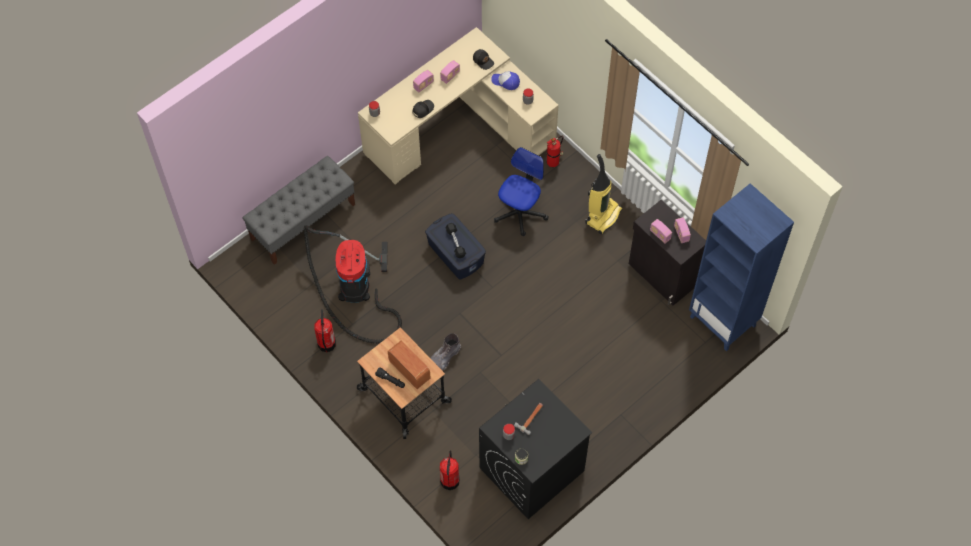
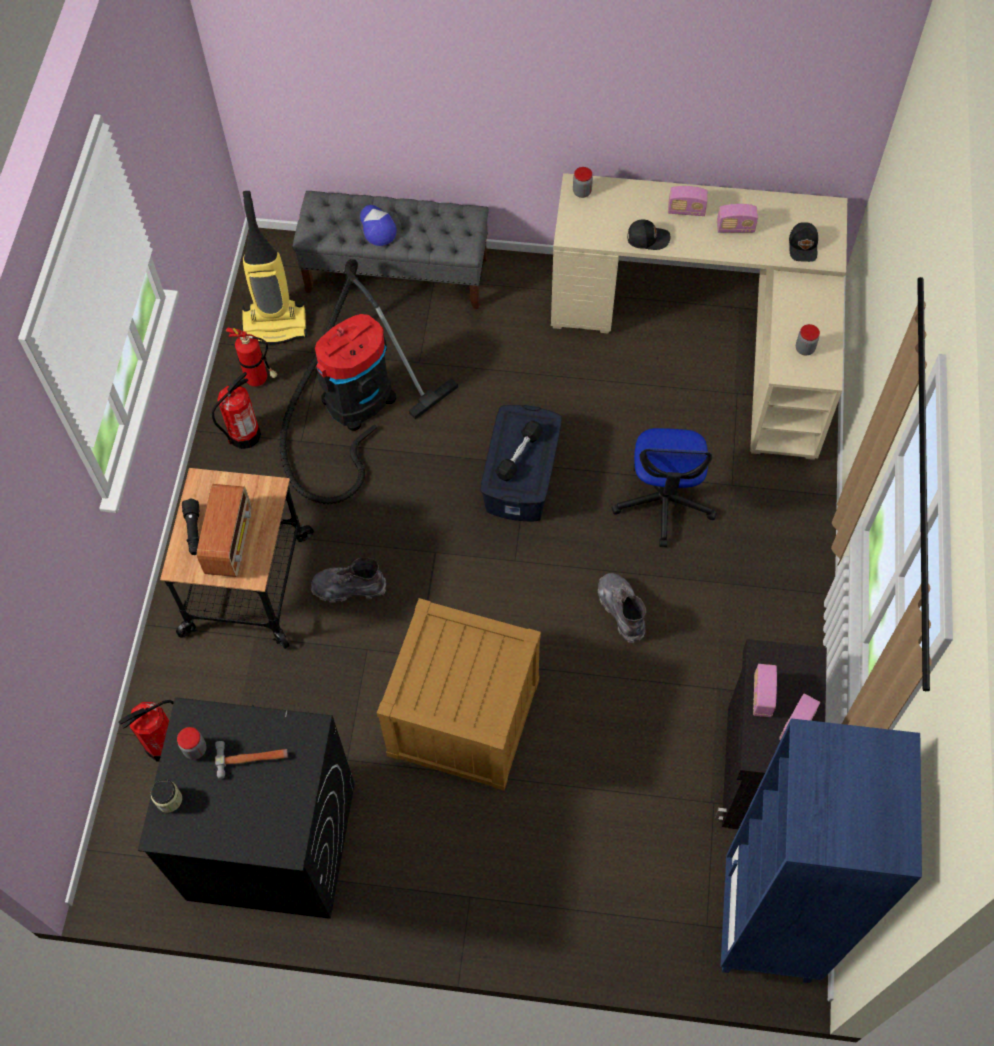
camera: 50 degrees right, 0 degrees up
cap [491,71,520,90] -> cap moved to [360,205,397,246]
office chair [494,147,549,236] -> office chair turned 105 degrees clockwise [612,428,717,547]
fire extinguisher [547,136,563,167] -> fire extinguisher moved to [226,328,277,386]
vacuum cleaner [585,154,623,234] -> vacuum cleaner moved to [242,191,307,344]
none -> crate [377,598,541,791]
none -> grey boot [598,573,646,643]

